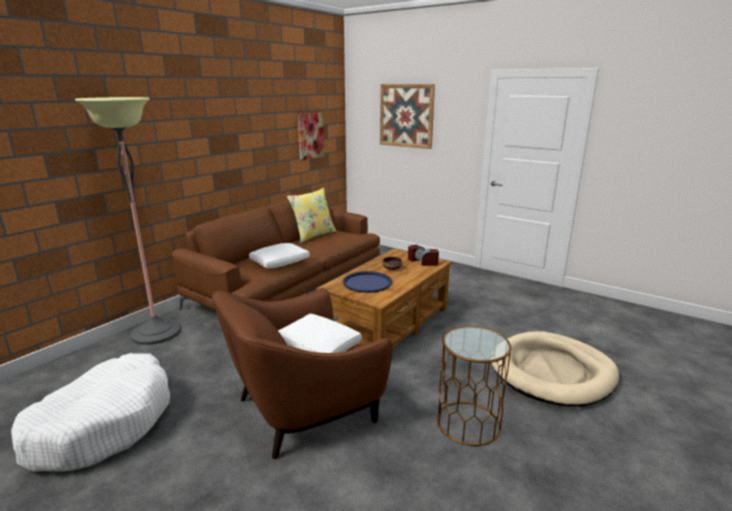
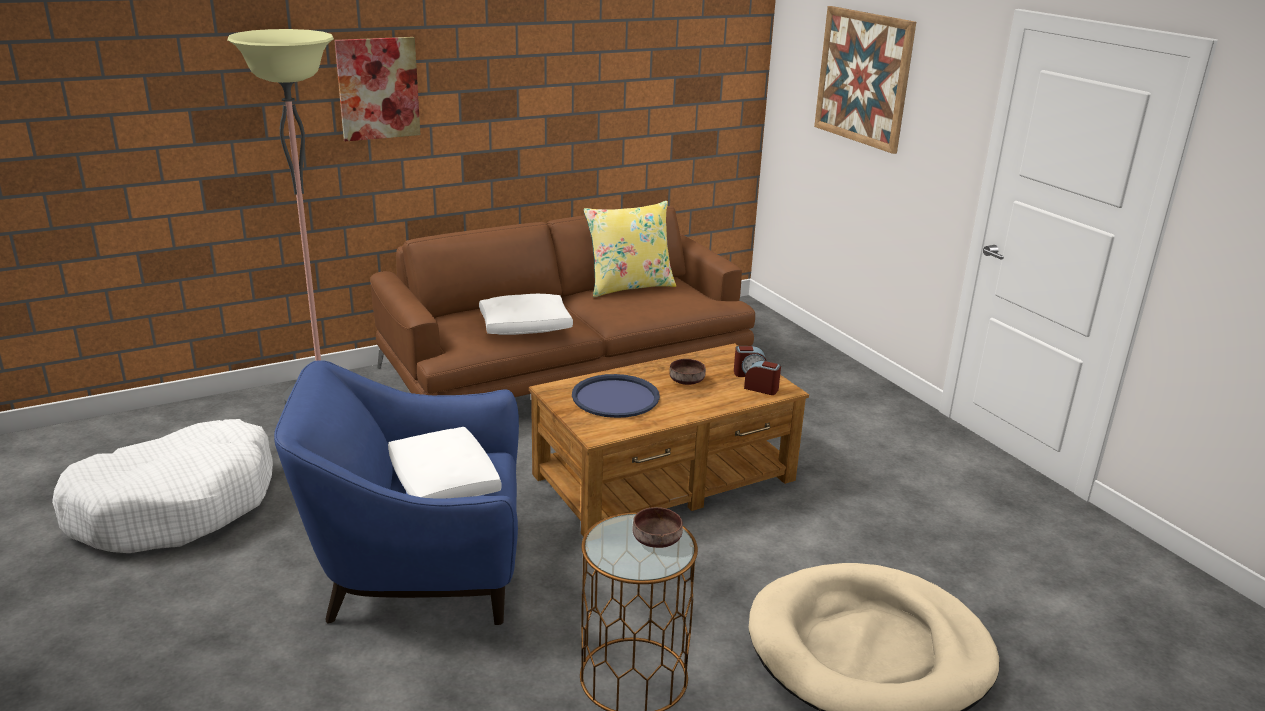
camera: 25 degrees right, 5 degrees up
brown armchair [212,288,392,459] -> blue armchair [274,360,519,625]
picture [298,113,325,161] -> picture moved to [334,37,421,141]
none -> brown bowl [633,507,683,548]

